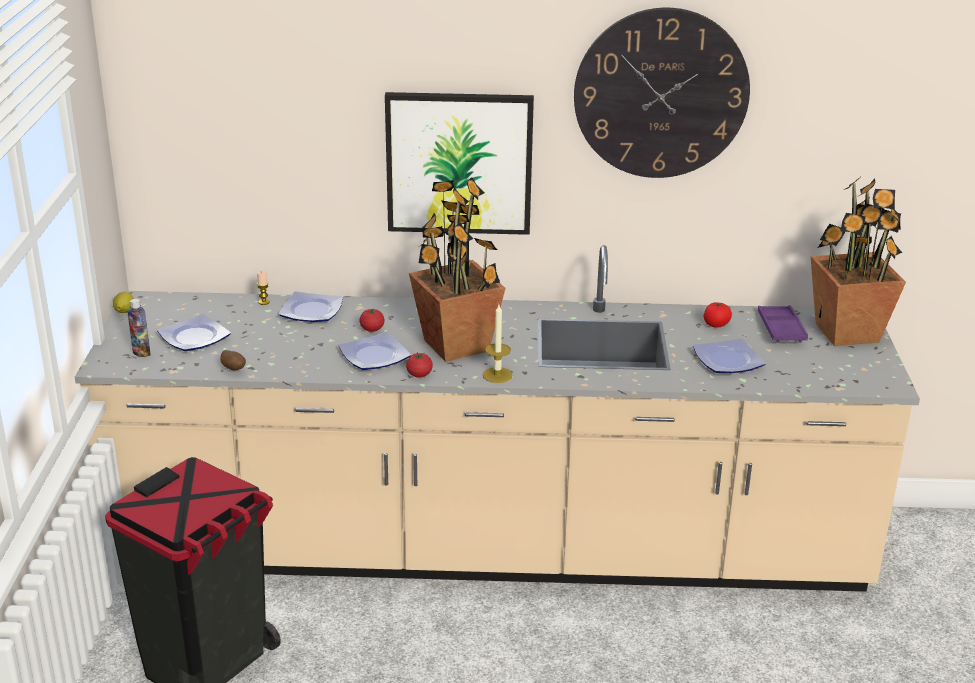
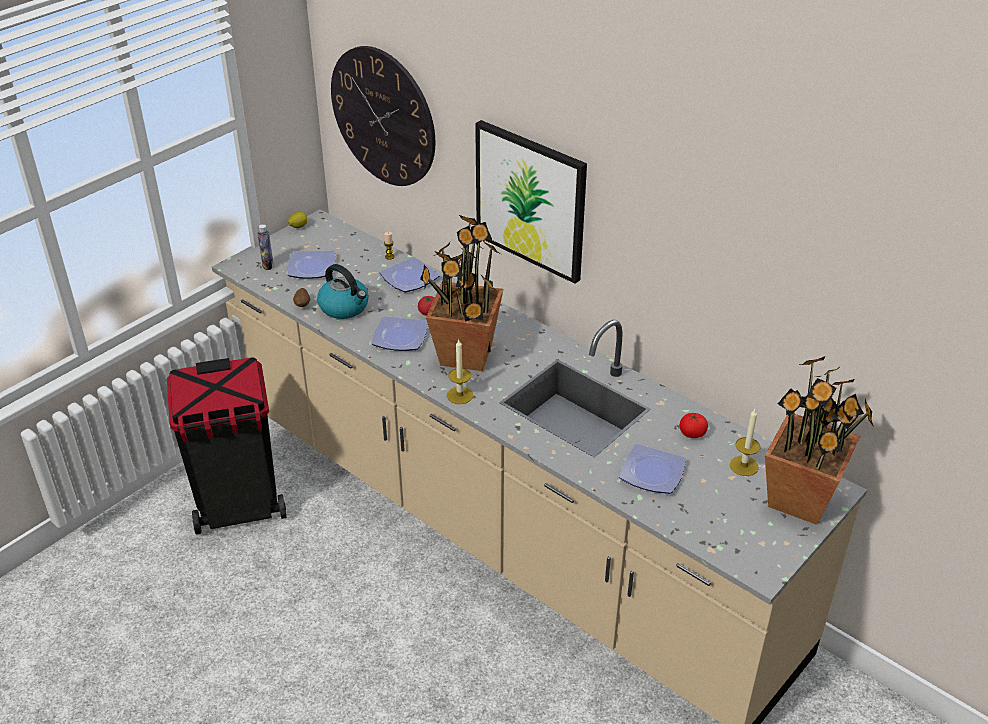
camera: 40 degrees right, 10 degrees up
tomato [406,352,433,377] -> none
wall clock [574,8,750,178] -> wall clock moved to [331,46,435,186]
purple tray [758,305,808,343] -> candle [730,409,760,476]
none -> kettle [317,264,369,319]

